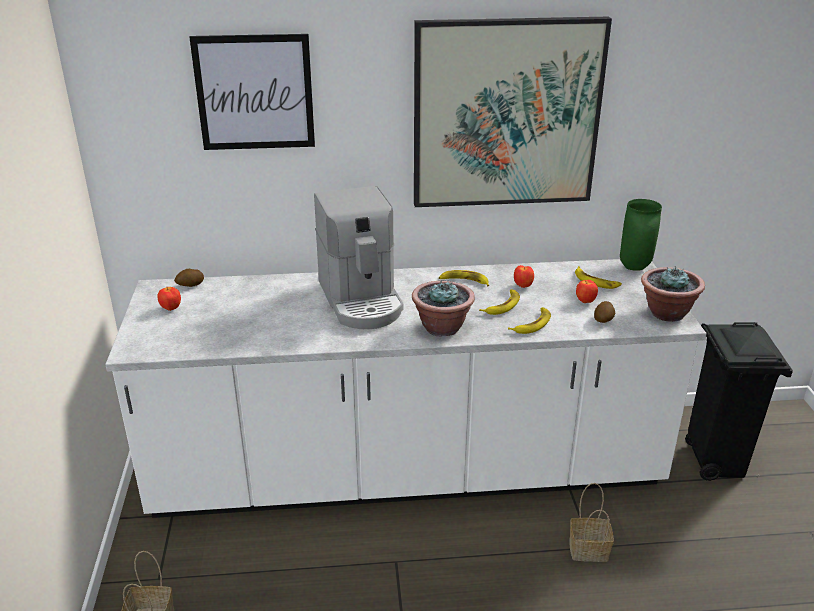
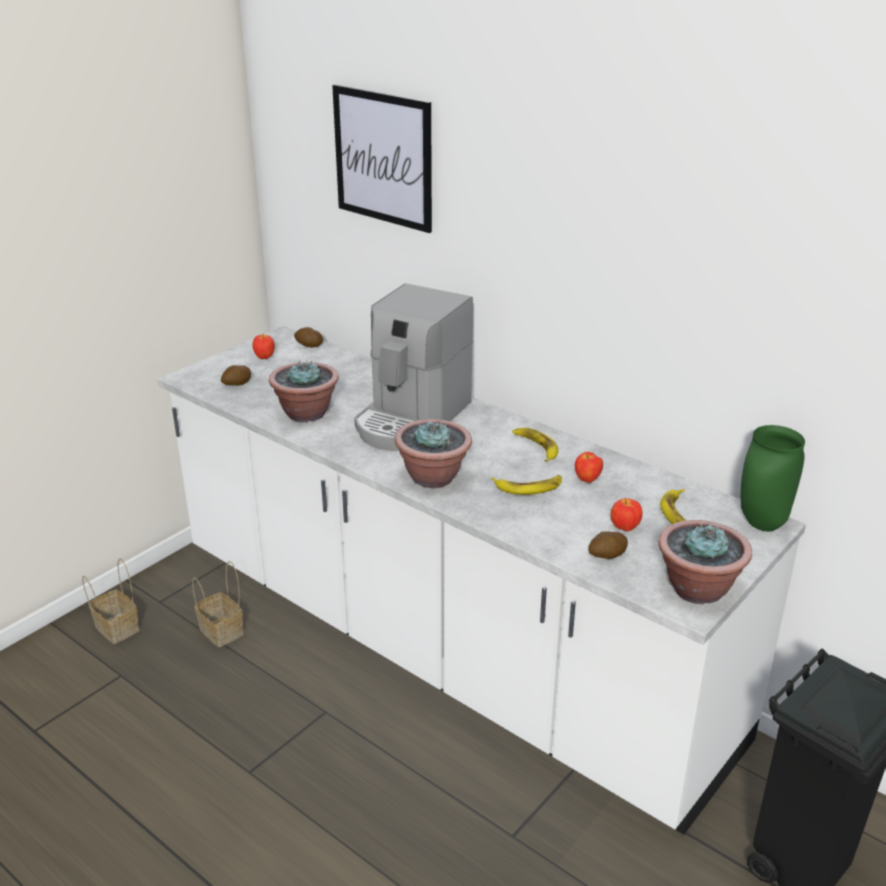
camera: 45 degrees right, 0 degrees up
picture [414,17,612,207] -> none
banana [508,307,551,334] -> none
basket [569,483,614,562] -> basket moved to [192,561,244,647]
none -> potato [221,365,251,386]
none -> potted plant [269,360,339,423]

